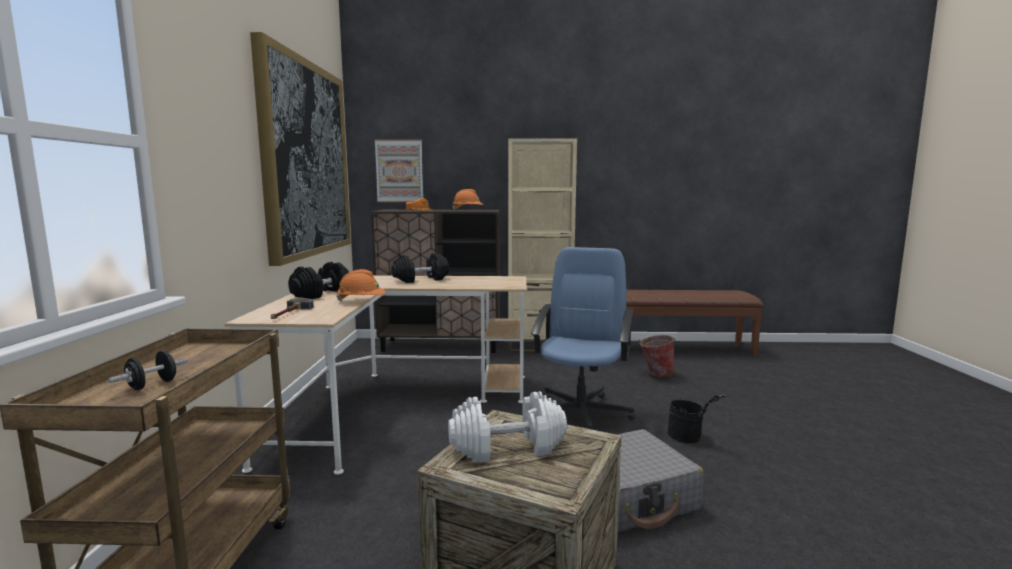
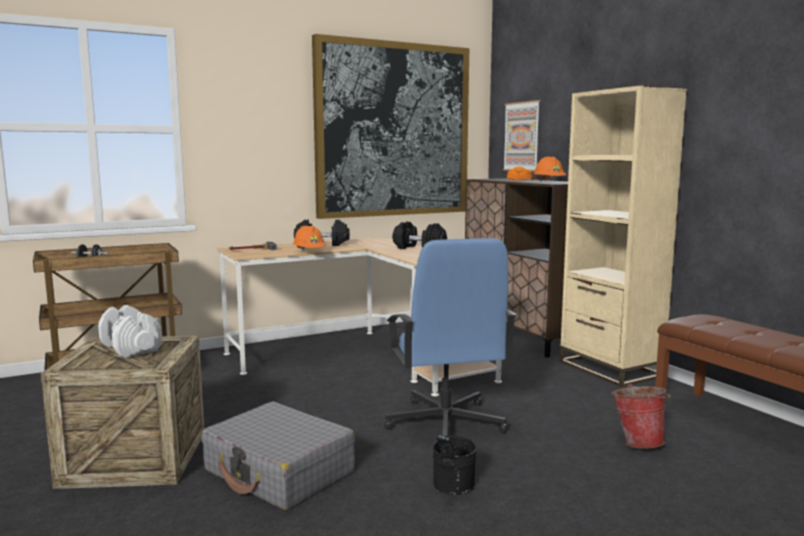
camera: 60 degrees right, 0 degrees up
blue office chair [531,247,635,429] -> blue office chair turned 90 degrees clockwise [385,238,517,437]

